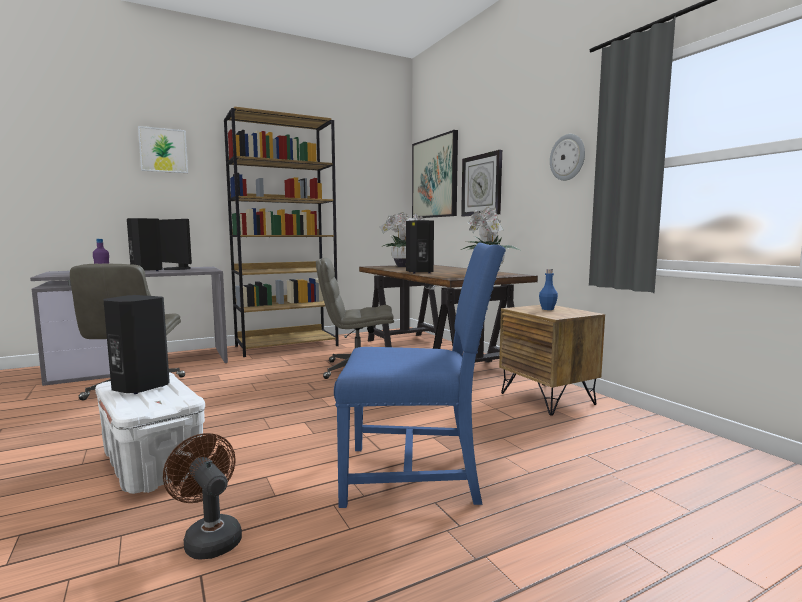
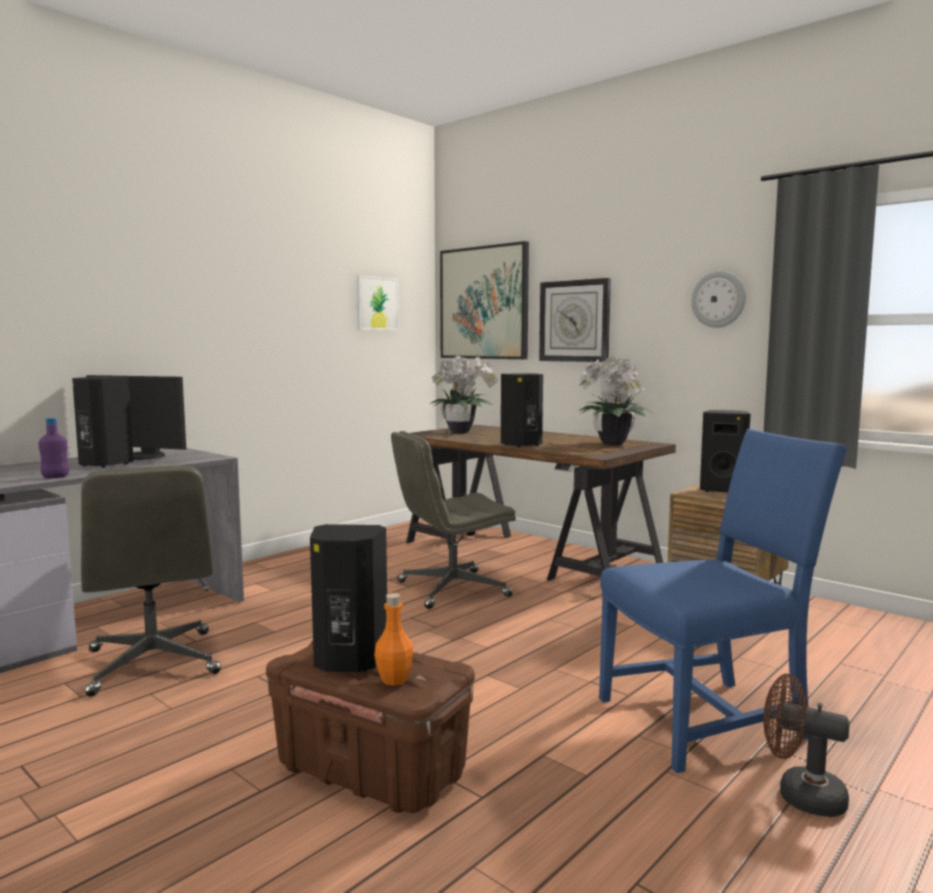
camera: 20 degrees left, 0 degrees up
white storage box [95,373,205,494] -> brown storage box [266,641,475,813]
picture [138,126,188,173] -> picture moved to [357,275,399,330]
brown fan [163,433,242,559] -> brown fan moved to [764,674,850,817]
brown bookcase [224,106,339,357] -> none
blue bottle [539,269,558,310] -> black speaker [700,410,750,493]
none -> orange bottle [374,593,413,686]

